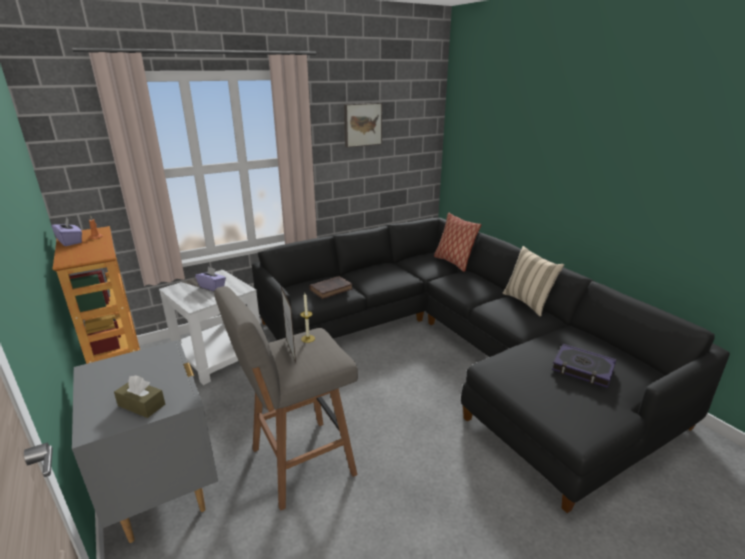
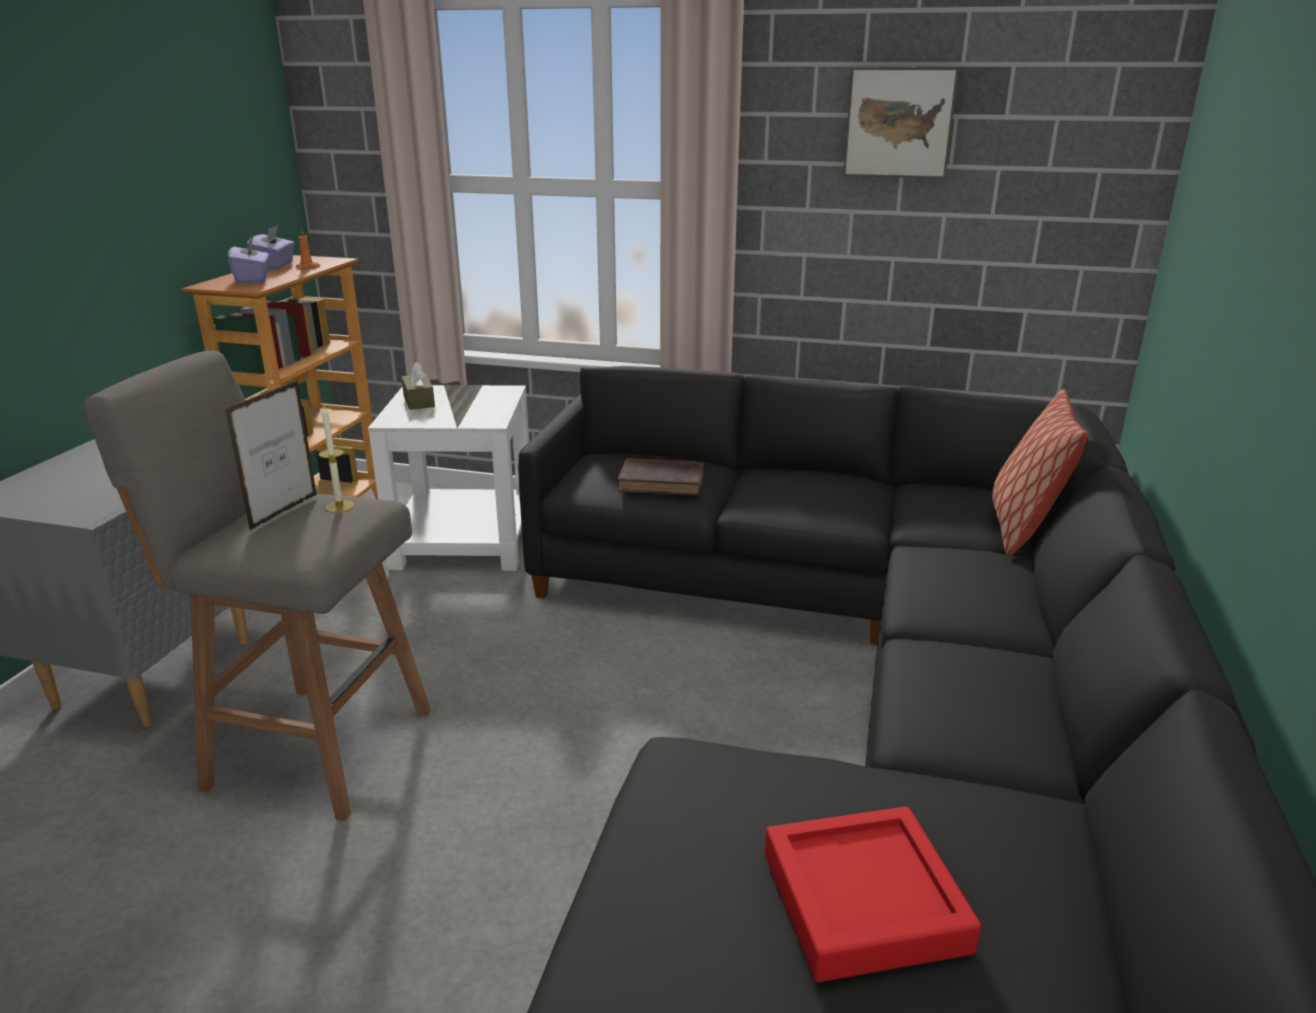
camera: 45 degrees right, 0 degrees up
brown tissue box [114,375,165,418] -> brown tissue box moved to [401,362,435,410]
purple tissue box [195,267,226,291] -> purple tissue box moved to [228,236,269,284]
beige pillow [503,246,564,317] -> none
book [552,344,616,388] -> red tray [765,806,981,982]

